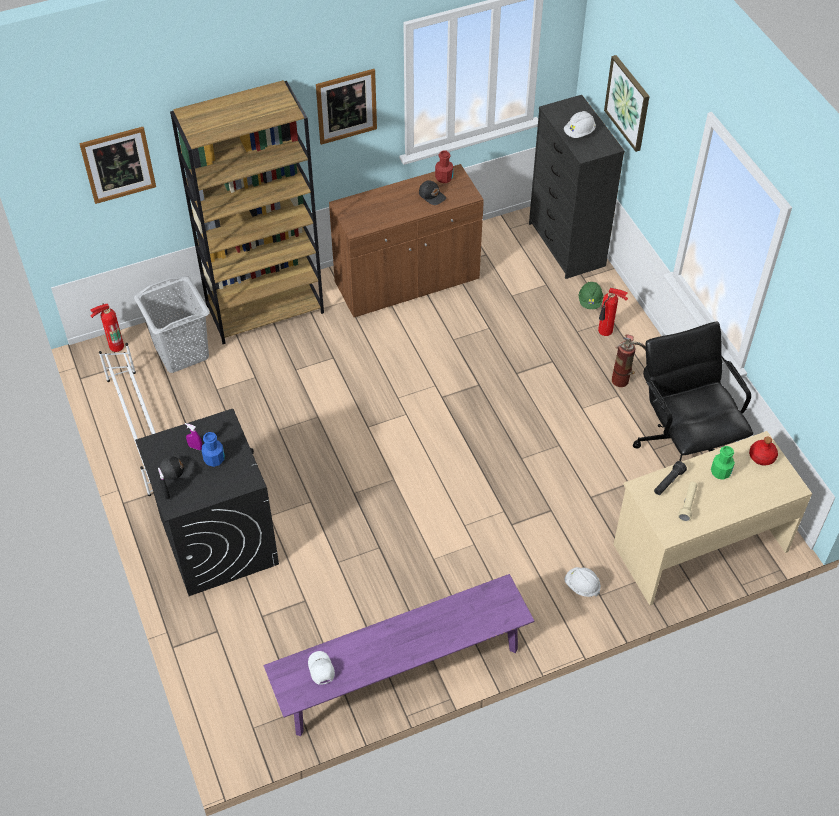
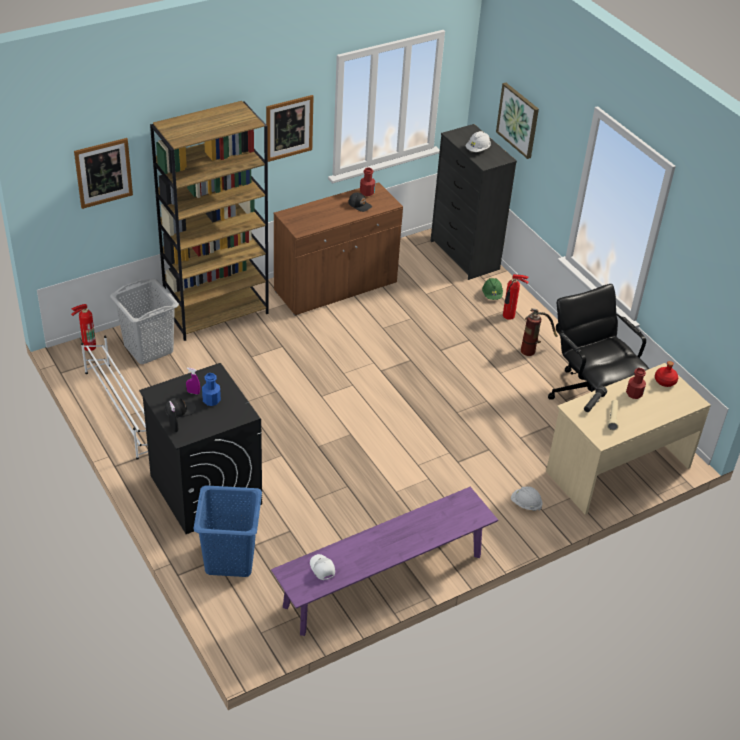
camera: 10 degrees left, 10 degrees down
green bottle [711,446,735,480] -> red bottle [626,368,646,399]
none -> blue laundry basket [193,485,262,577]

